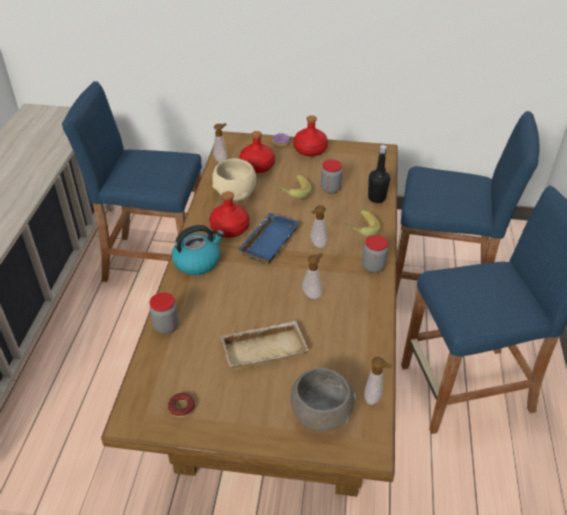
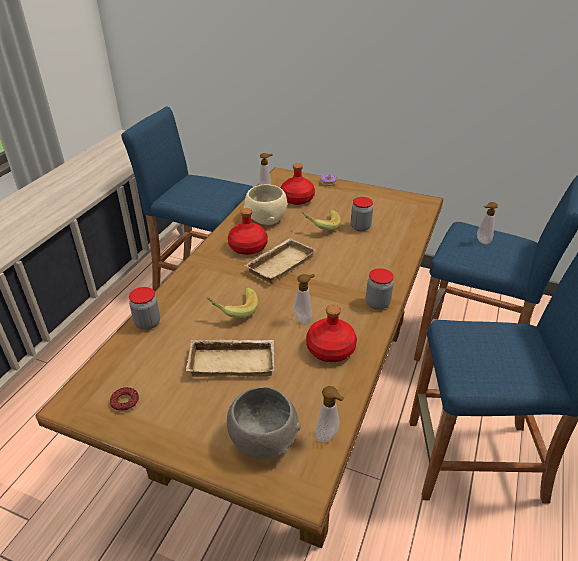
camera: 15 degrees right, 5 degrees down
kettle [172,225,224,275] -> none
blue tray [238,213,300,264] -> beige tray [245,238,315,284]
red bottle [293,115,328,156] -> red bottle moved to [306,305,357,362]
soap dispenser [310,205,327,248] -> soap dispenser moved to [477,202,498,244]
banana [345,210,380,237] -> banana moved to [206,287,258,318]
black bottle [368,145,390,203] -> none

